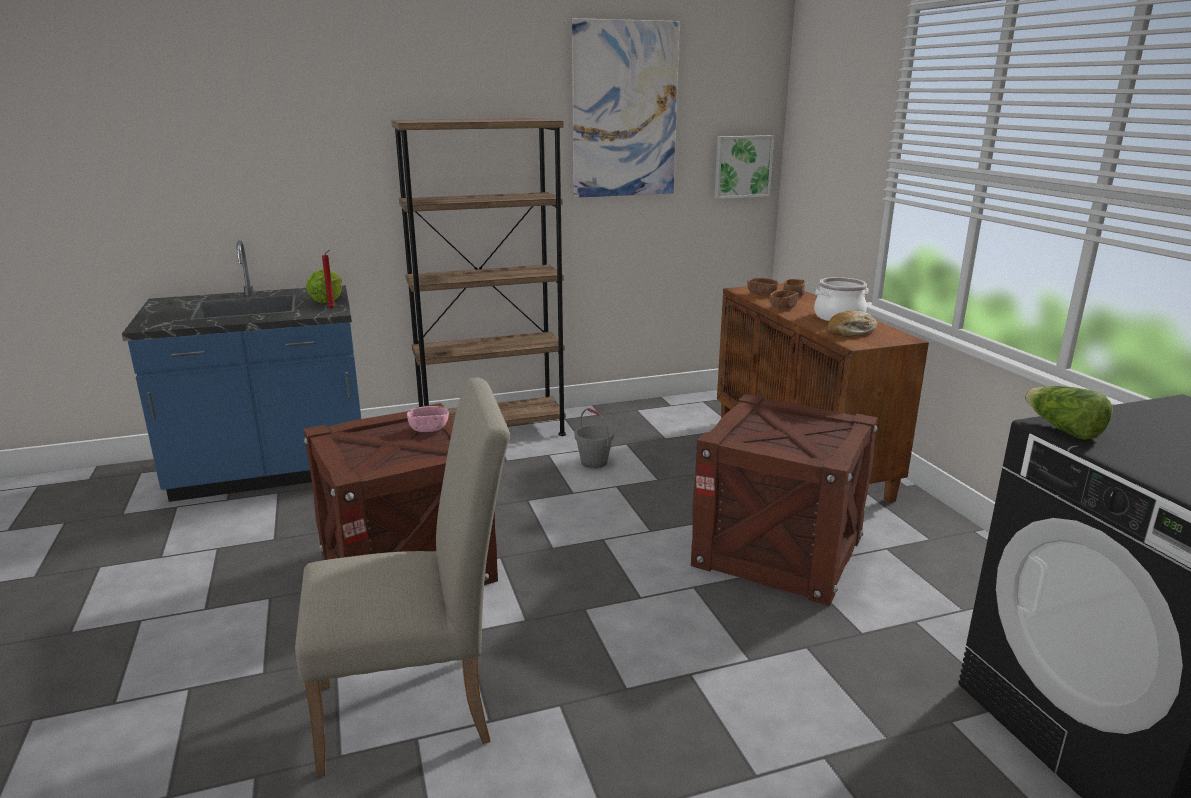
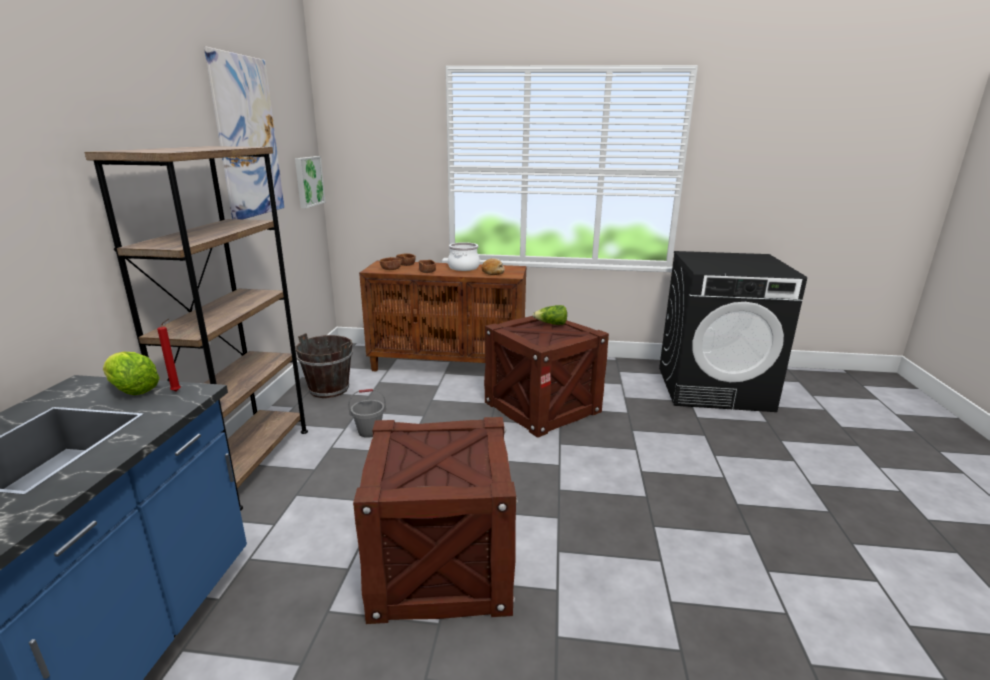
camera: 65 degrees left, 0 degrees up
beige chair [295,378,510,777] -> none
pink bowl [407,406,449,432] -> none
lettuce [1024,386,1113,440] -> lettuce moved to [533,305,567,325]
none -> brown bucket [296,333,353,398]

